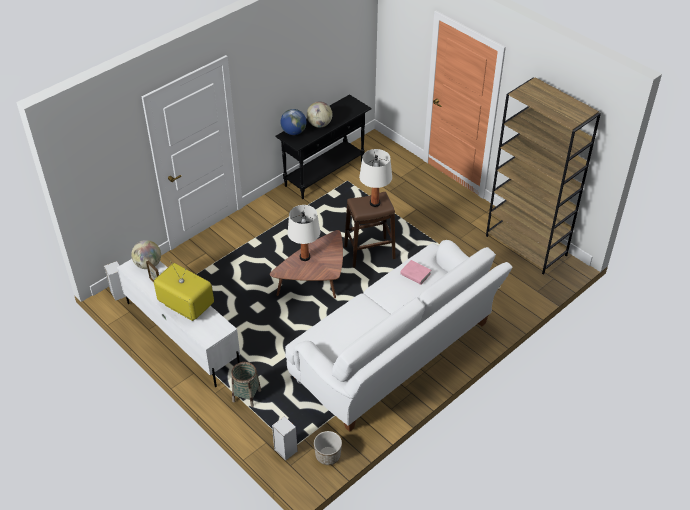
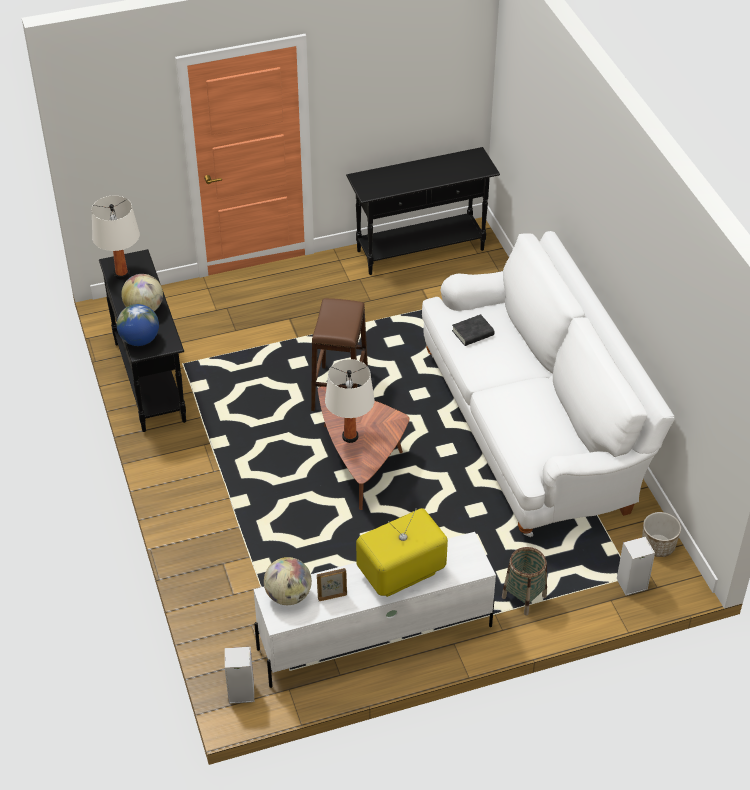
camera: 65 degrees left, 0 degrees up
white table lamp [359,149,392,207] -> white table lamp moved to [92,195,140,280]
pink book [400,260,431,285] -> black book [452,314,494,346]
brown bookcase [486,77,601,275] -> black console table [346,147,500,275]

